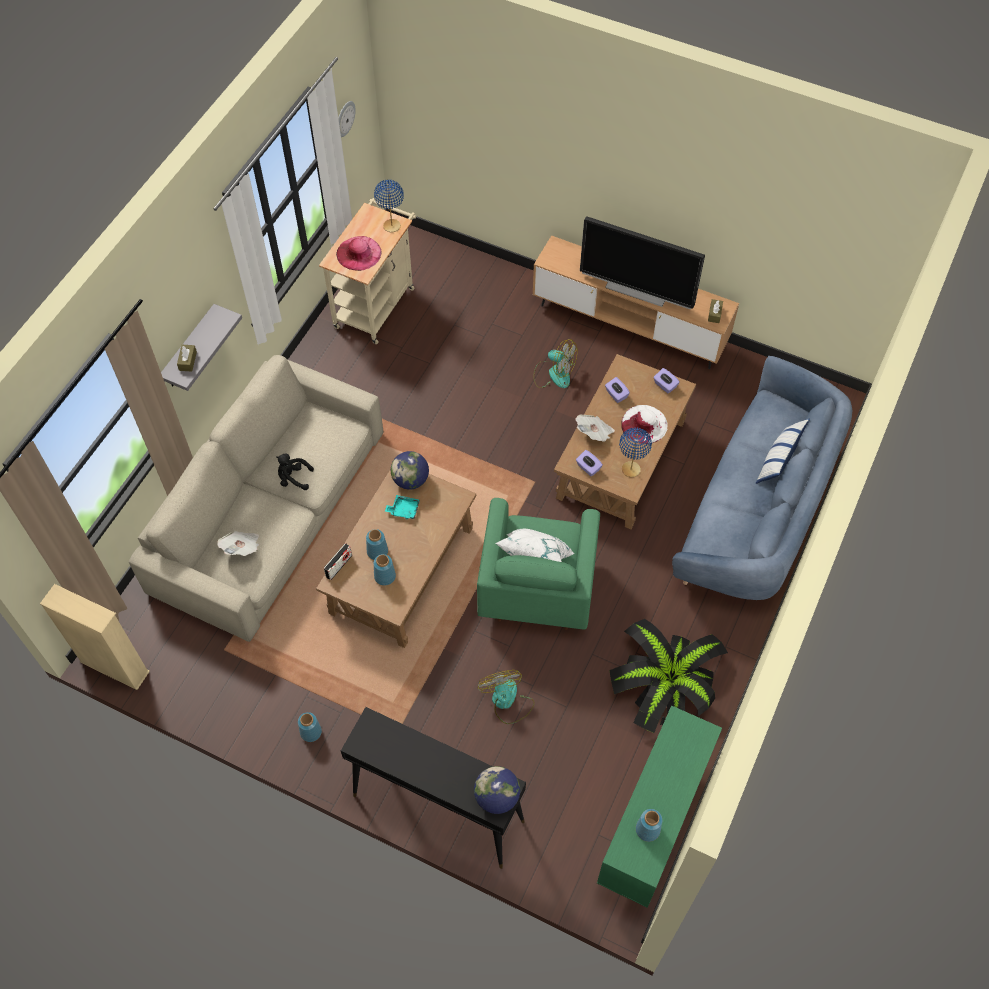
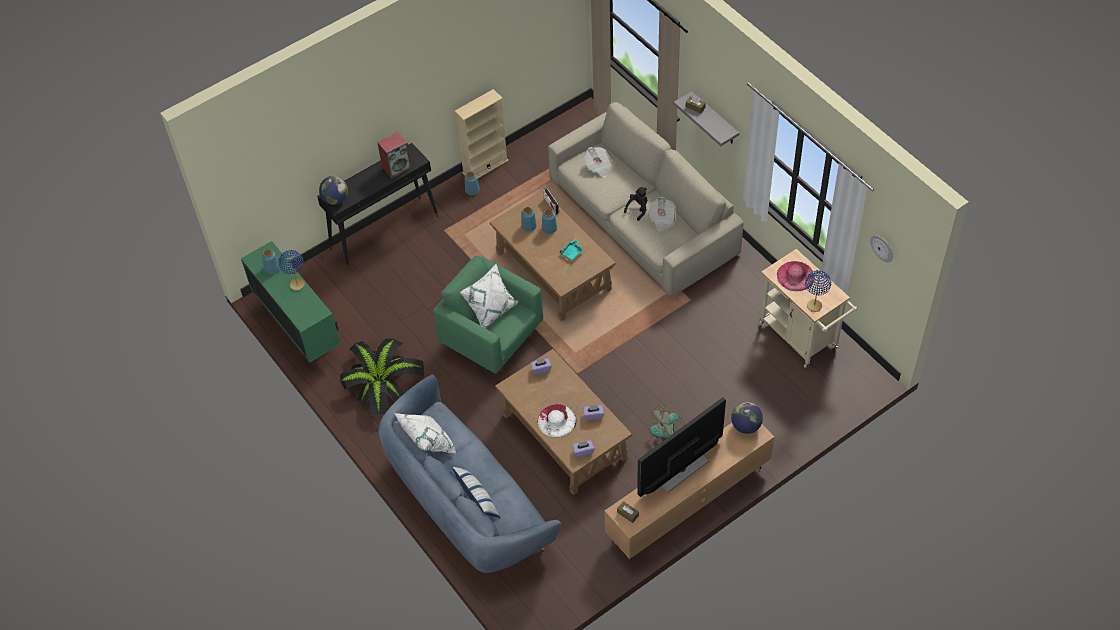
camera: 120 degrees right, 5 degrees down
beige bookcase [40,584,150,690] -> beige bookcase moved to [454,89,509,179]
globe [391,451,429,490] -> globe moved to [731,402,763,434]
fan [478,670,535,724] -> none
newspaper [575,415,615,442] -> newspaper moved to [648,197,676,231]
blue table lamp [619,428,652,477] -> blue table lamp moved to [278,250,305,291]
none -> speaker [377,132,412,179]
none -> white pillow [394,413,456,453]

